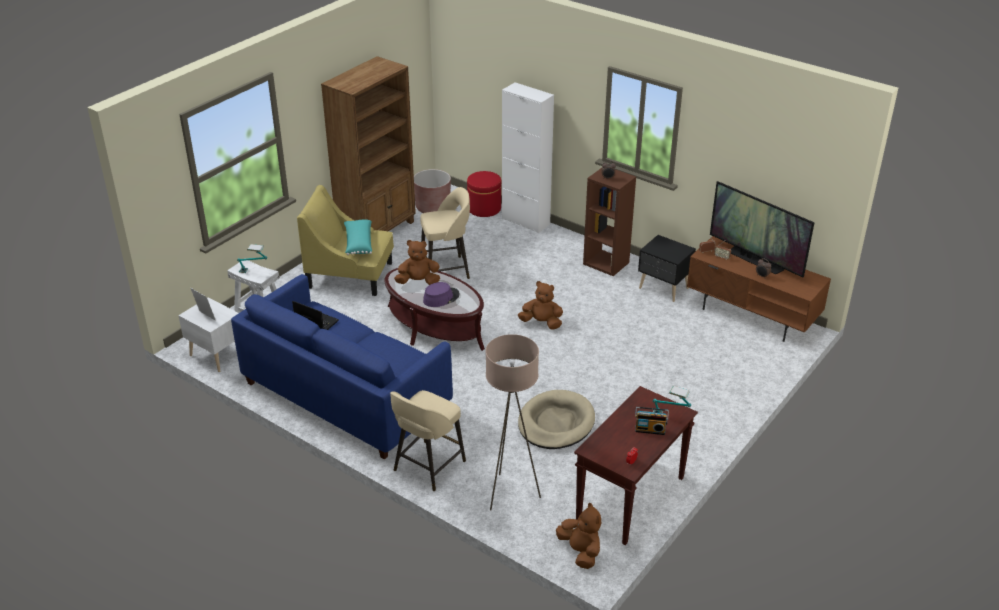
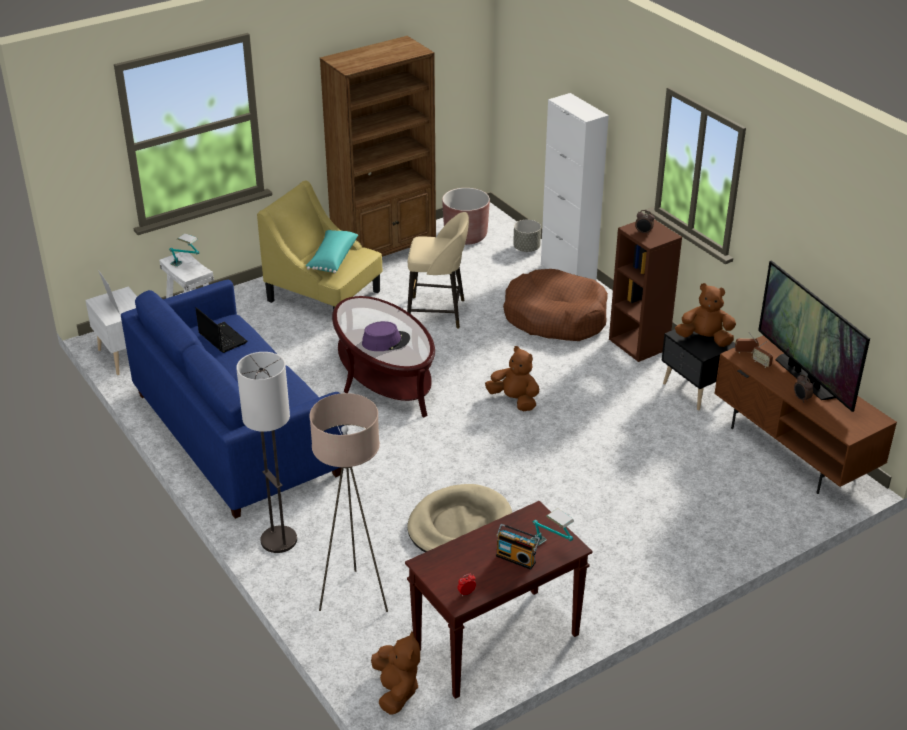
camera: 20 degrees right, 0 degrees up
beige stool [390,390,466,491] -> floor lamp [236,352,297,553]
brown plush toy [394,240,440,285] -> brown plush toy moved to [675,283,736,347]
red ottoman [467,171,501,217] -> grey planter [513,220,541,252]
none -> brown dog bed [503,269,608,341]

